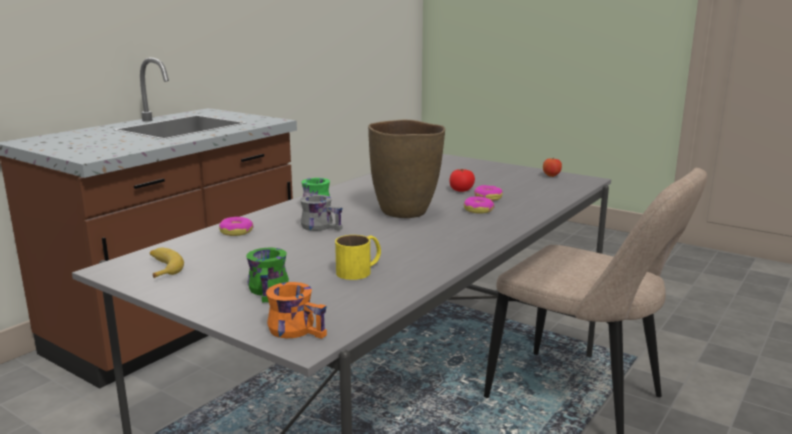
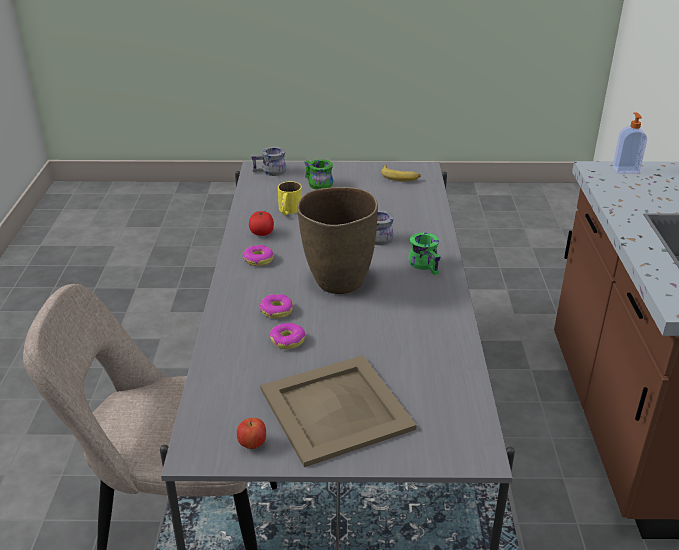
camera: 145 degrees right, 15 degrees up
donut [219,217,254,236] -> donut moved to [243,245,274,266]
orange mug [266,282,327,339] -> grey mug [251,147,286,176]
tomato [449,169,475,192] -> tomato moved to [249,211,274,236]
none -> beige tray [260,355,416,467]
none -> soap dispenser [613,113,647,174]

